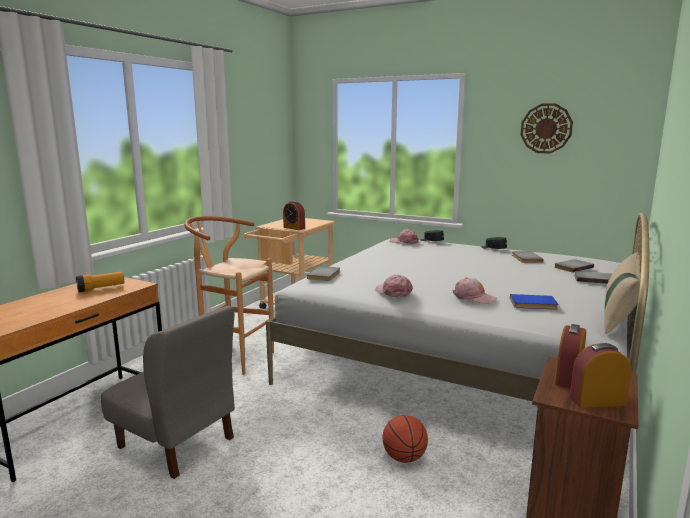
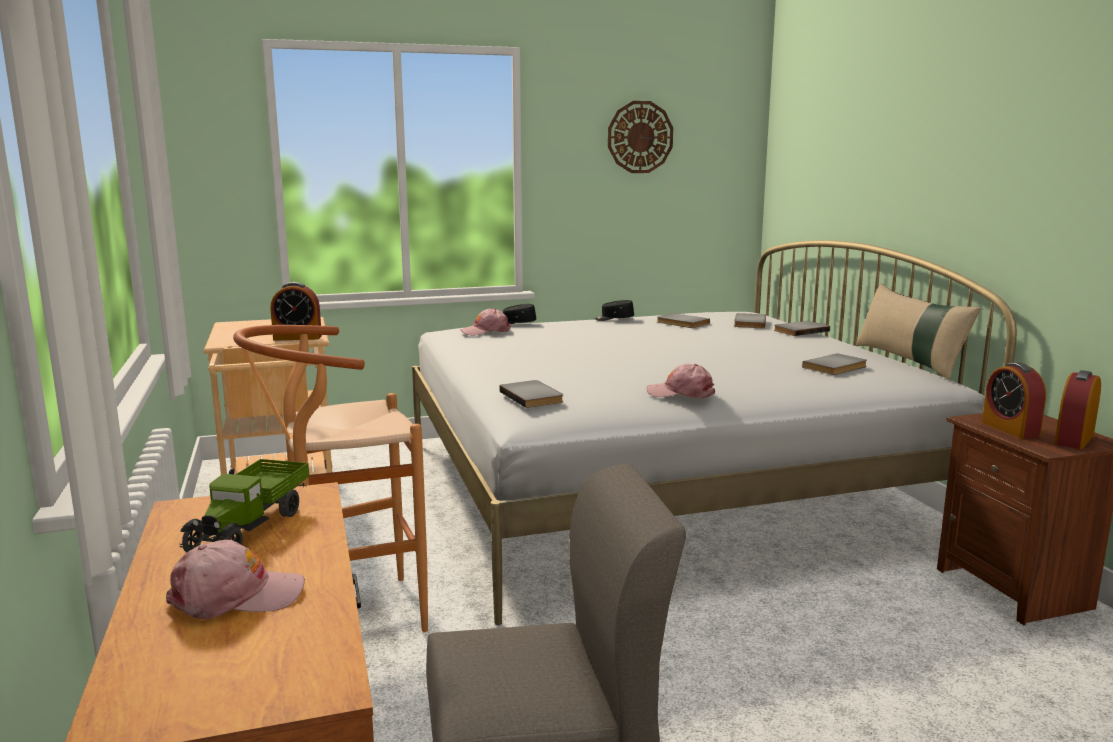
camera: 45 degrees left, 0 degrees up
flashlight [76,272,124,292] -> toy truck [180,459,310,553]
basketball [383,415,428,463] -> none
pink cap [453,277,497,304] -> pink cap moved to [166,540,305,620]
blue book [510,294,558,310] -> grey book [802,353,867,375]

